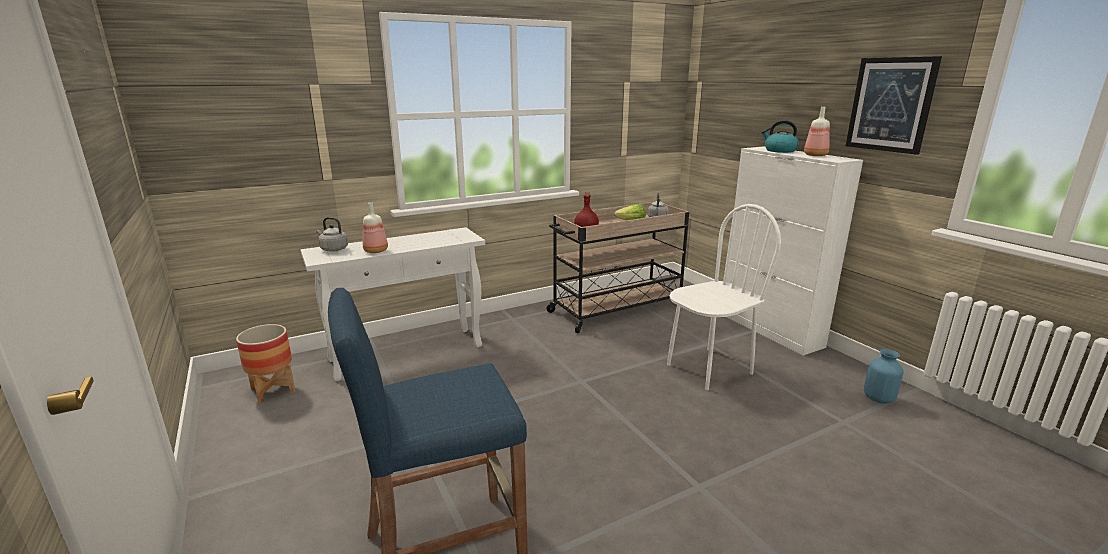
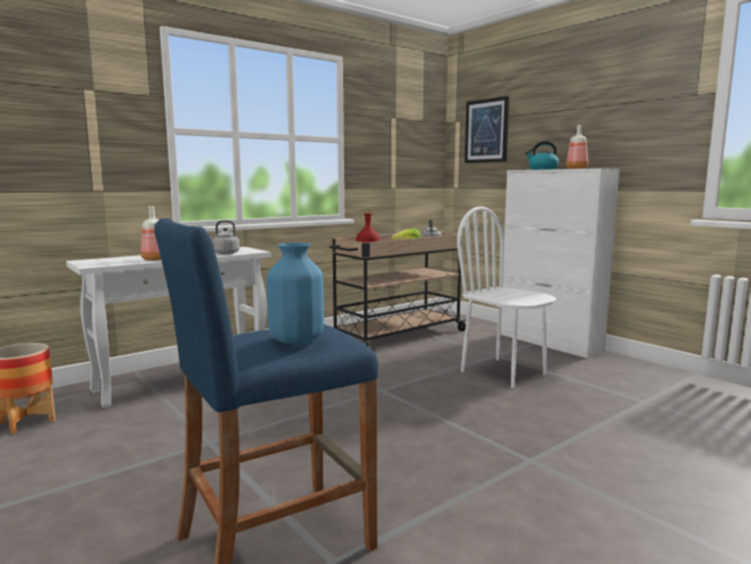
camera: 10 degrees left, 10 degrees down
grey kettle [316,217,348,252] -> grey kettle moved to [210,220,240,254]
white chair [667,204,781,390] -> white chair turned 90 degrees counterclockwise [457,206,556,388]
picture [846,56,942,155] -> picture moved to [465,96,509,163]
blue vase [864,349,904,404] -> blue vase moved to [267,243,324,344]

